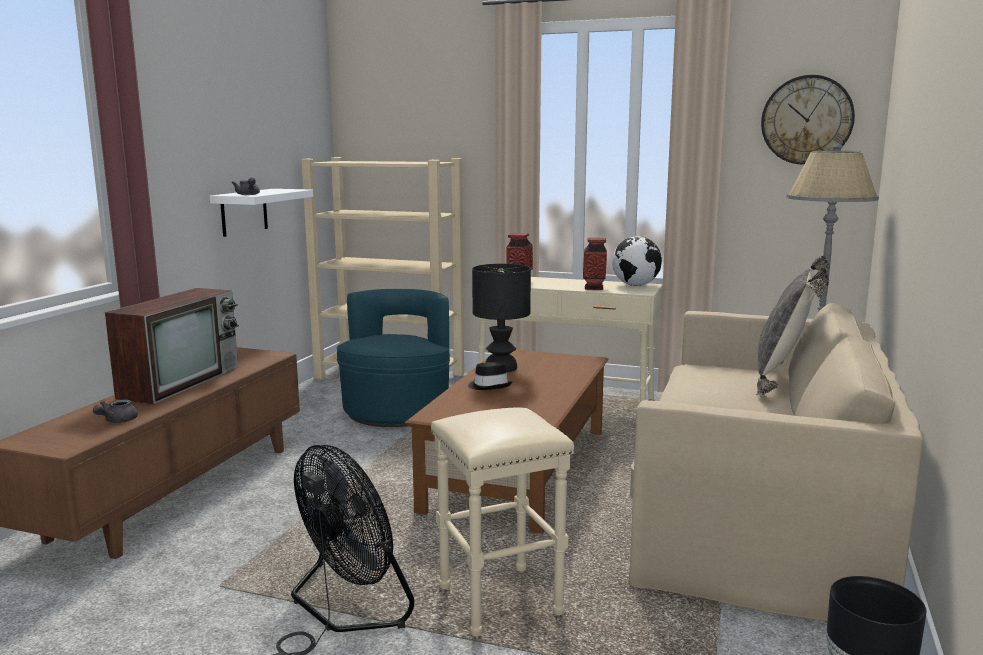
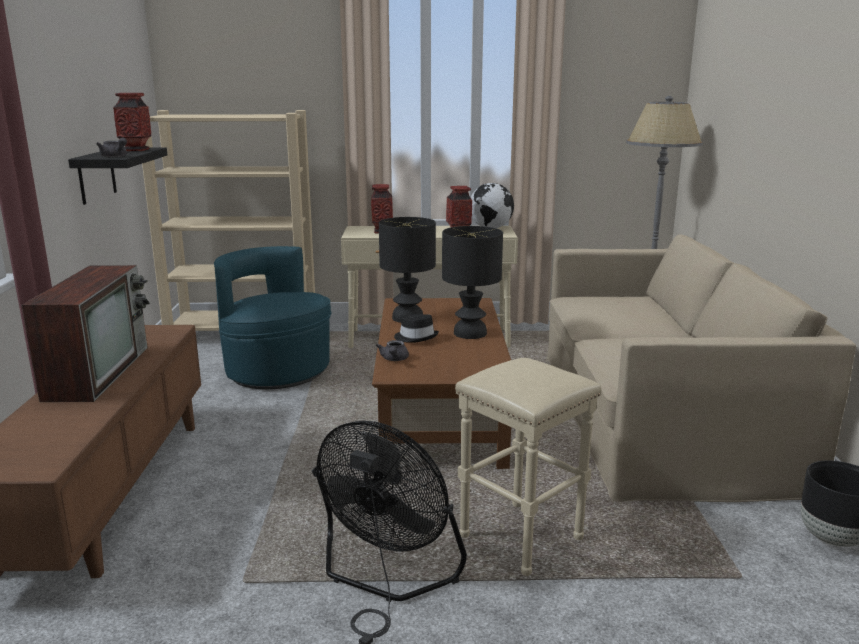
camera: 20 degrees left, 5 degrees up
grey teapot [93,399,138,423] -> grey teapot moved to [376,340,409,361]
white shelf [210,189,313,237] -> black shelf [68,148,167,205]
turquoise armchair [337,289,450,427] -> turquoise armchair turned 45 degrees counterclockwise [214,246,331,389]
pillow [757,256,830,396] -> none
wall clock [761,75,855,165] -> none
none -> vase [113,93,151,151]
none -> black table lamp [442,226,503,339]

